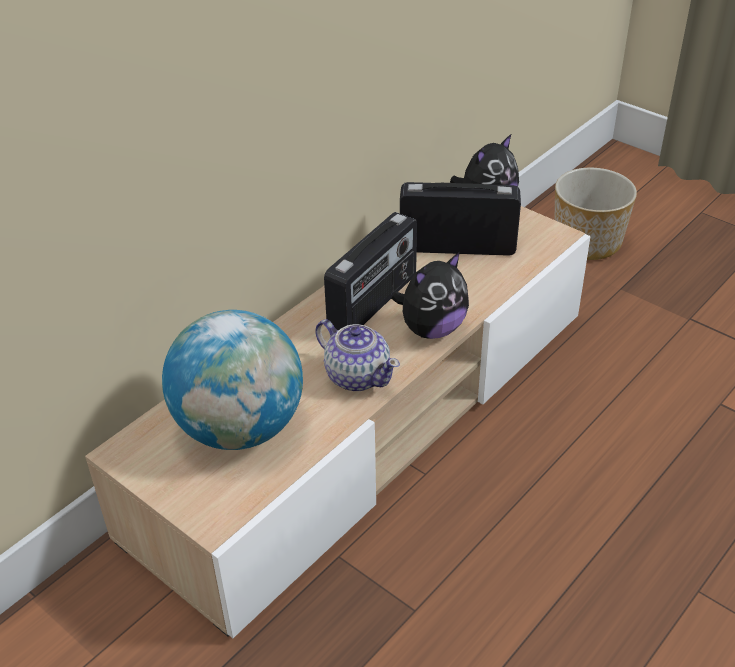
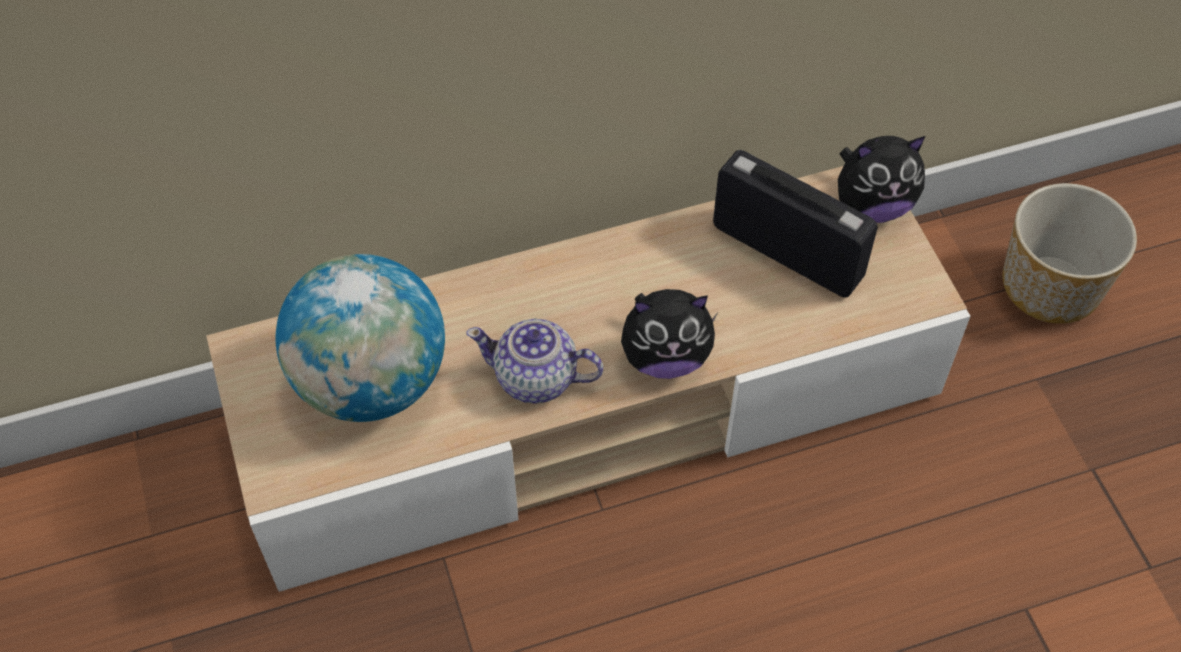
camera: 30 degrees right, 15 degrees up
teapot [315,319,400,391] -> teapot turned 120 degrees clockwise [466,319,603,404]
radio [324,212,417,330] -> none

